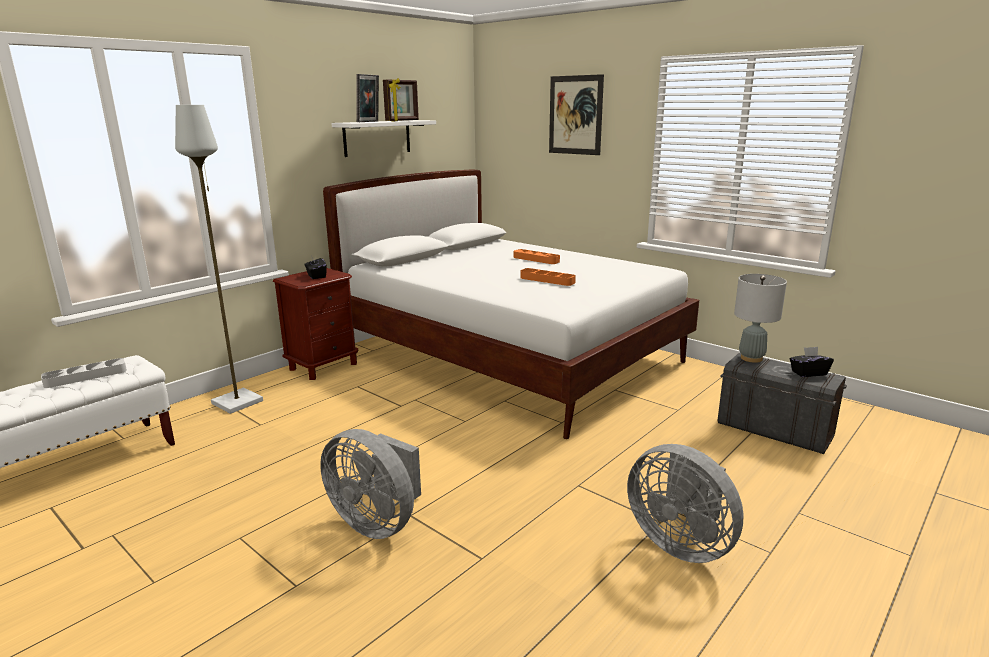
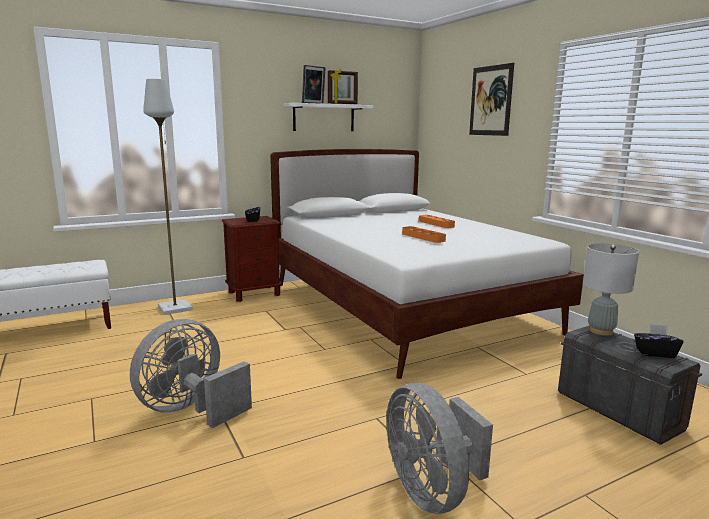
camera: 20 degrees right, 5 degrees down
grey tray [41,358,127,388] -> none
grey fan [320,429,421,539] -> grey fan turned 75 degrees clockwise [130,319,252,428]

